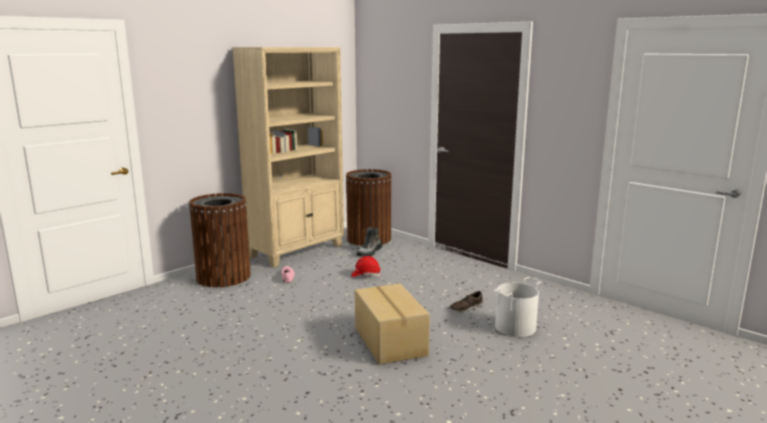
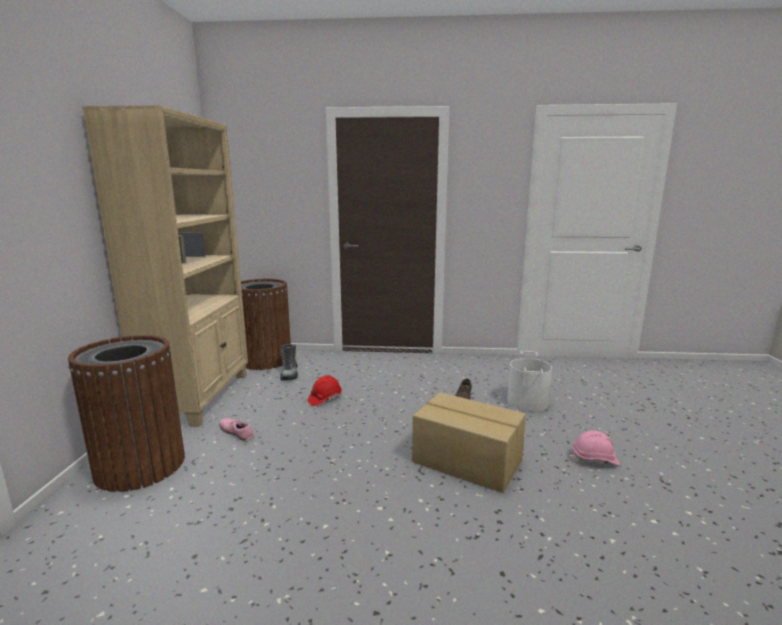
camera: 40 degrees left, 0 degrees up
none -> pink hard hat [572,430,620,465]

